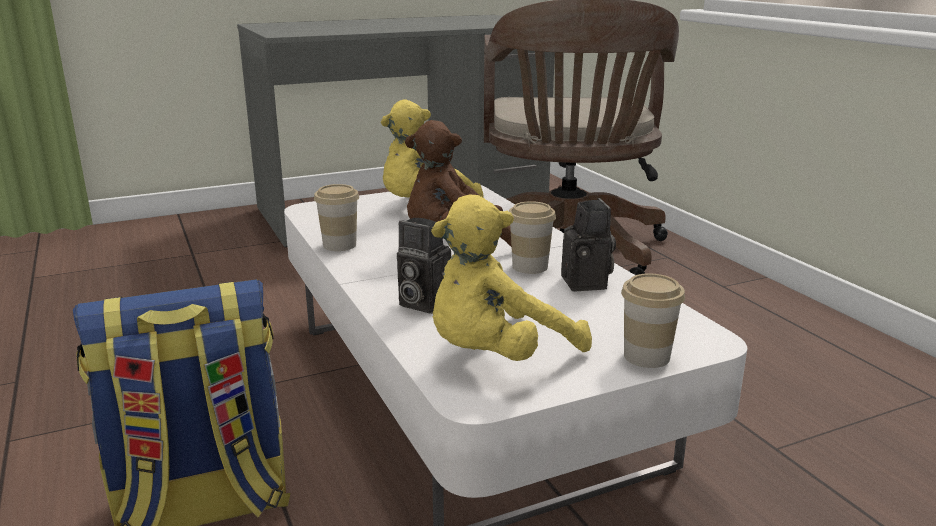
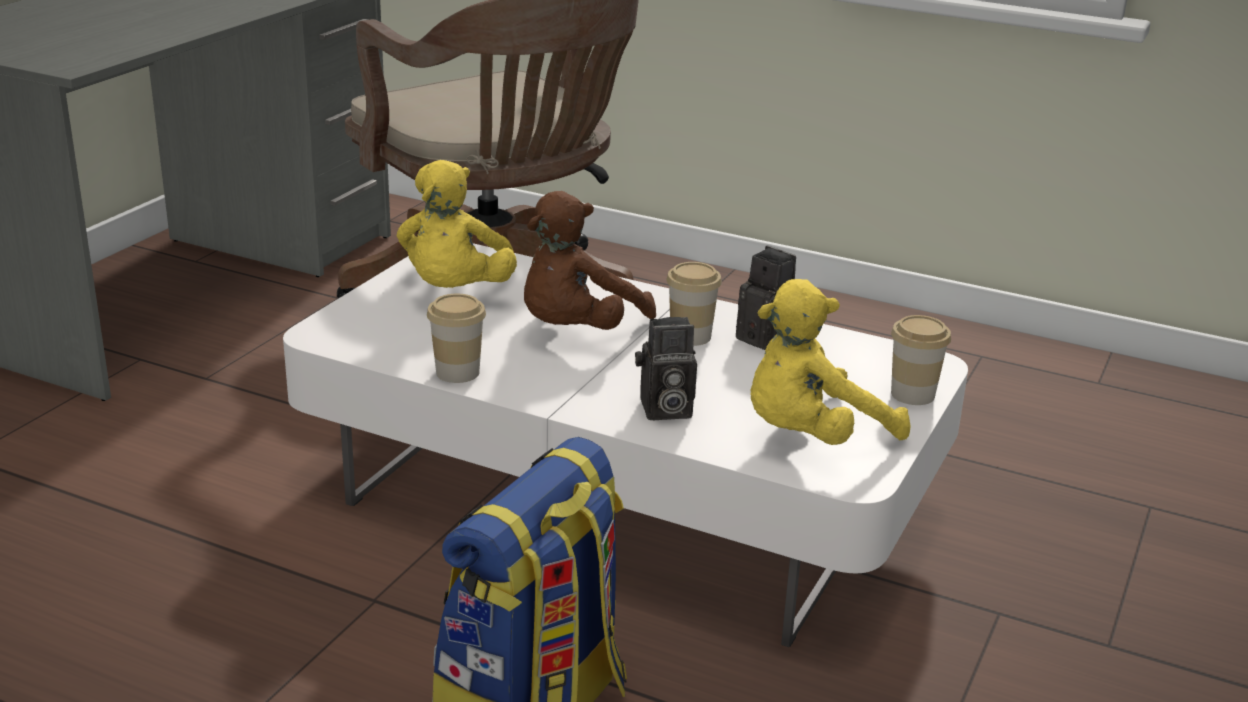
camera: 40 degrees left, 5 degrees up
yellow plush toy [431,195,592,361] -> yellow plush toy turned 45 degrees clockwise [751,279,911,445]

